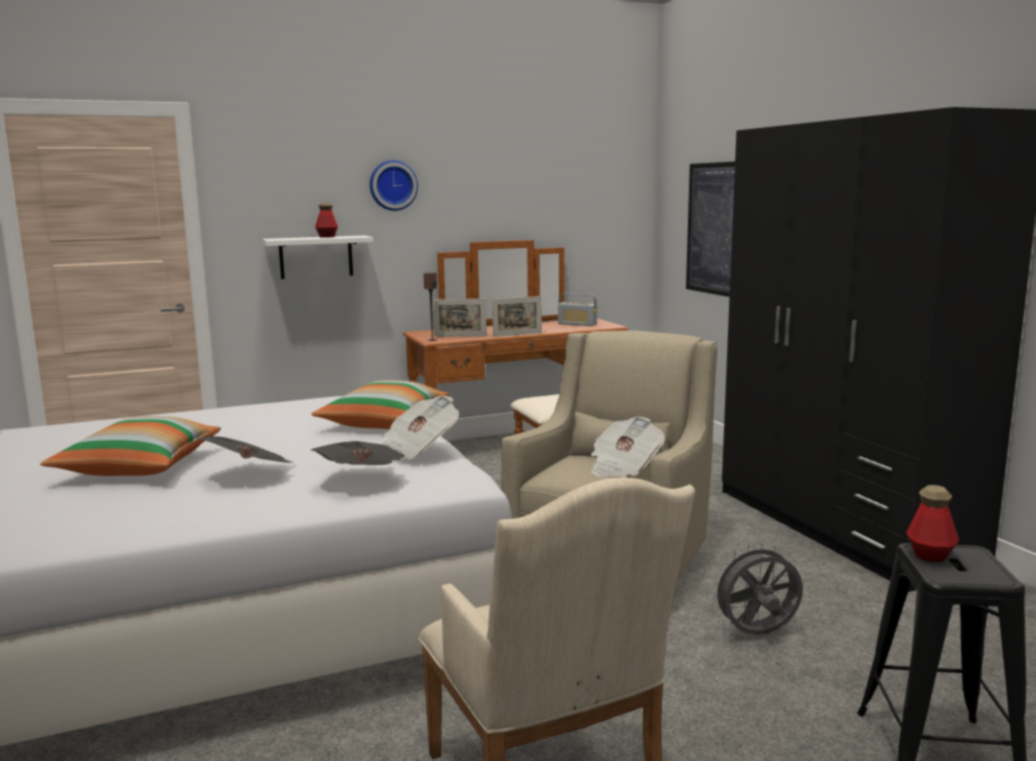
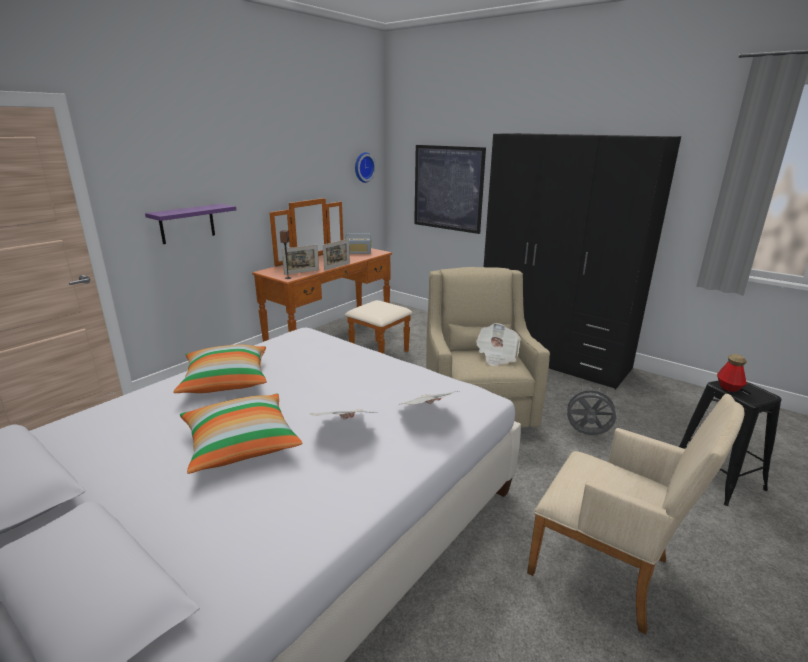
camera: 30 degrees left, 10 degrees up
white shelf [262,235,373,279] -> purple shelf [145,204,236,244]
pillow [311,380,450,429] -> pillow moved to [173,345,267,393]
bottle [315,203,338,238] -> none
wall clock [370,160,418,211] -> wall clock moved to [355,152,376,183]
newspaper [382,396,459,460] -> none
grey fan [710,542,803,635] -> grey fan turned 60 degrees clockwise [564,387,619,435]

